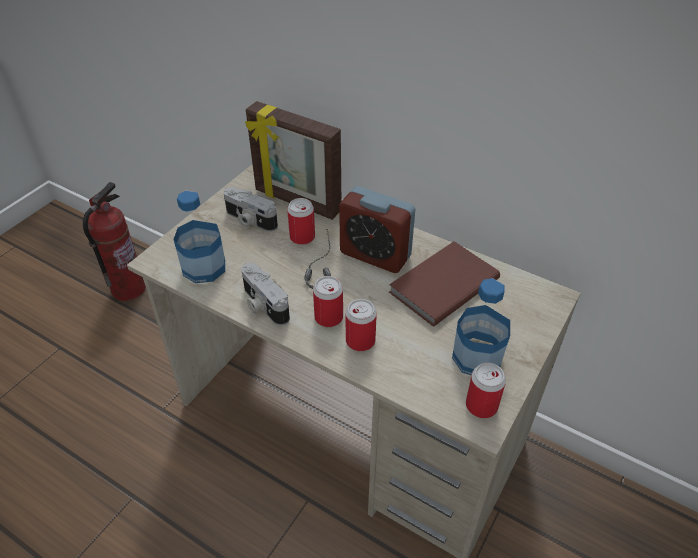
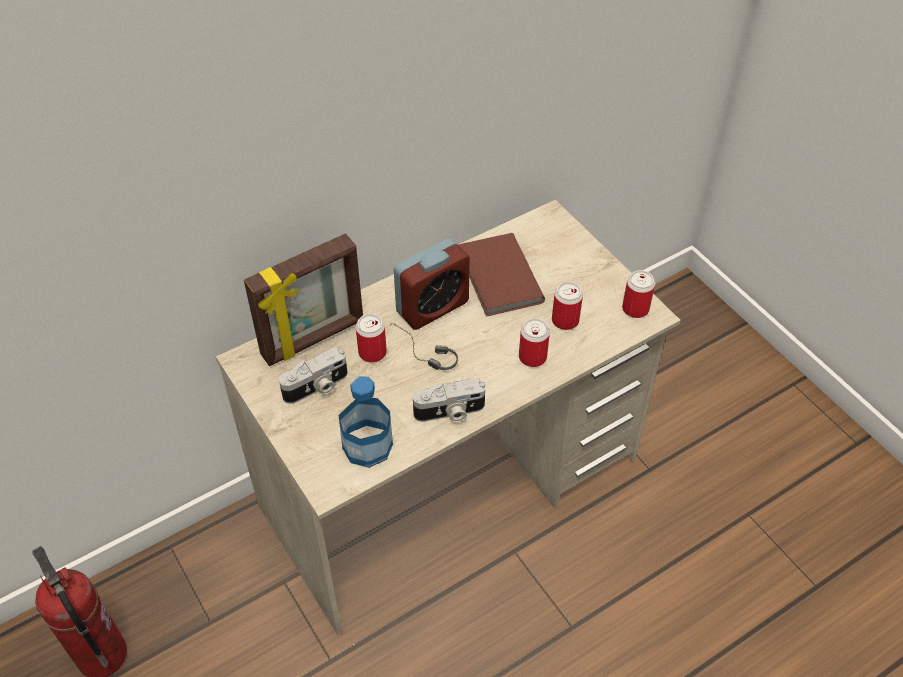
camera: 65 degrees left, 5 degrees up
can [313,276,343,327] -> can moved to [552,282,583,330]
bottle [452,278,510,375] -> none

